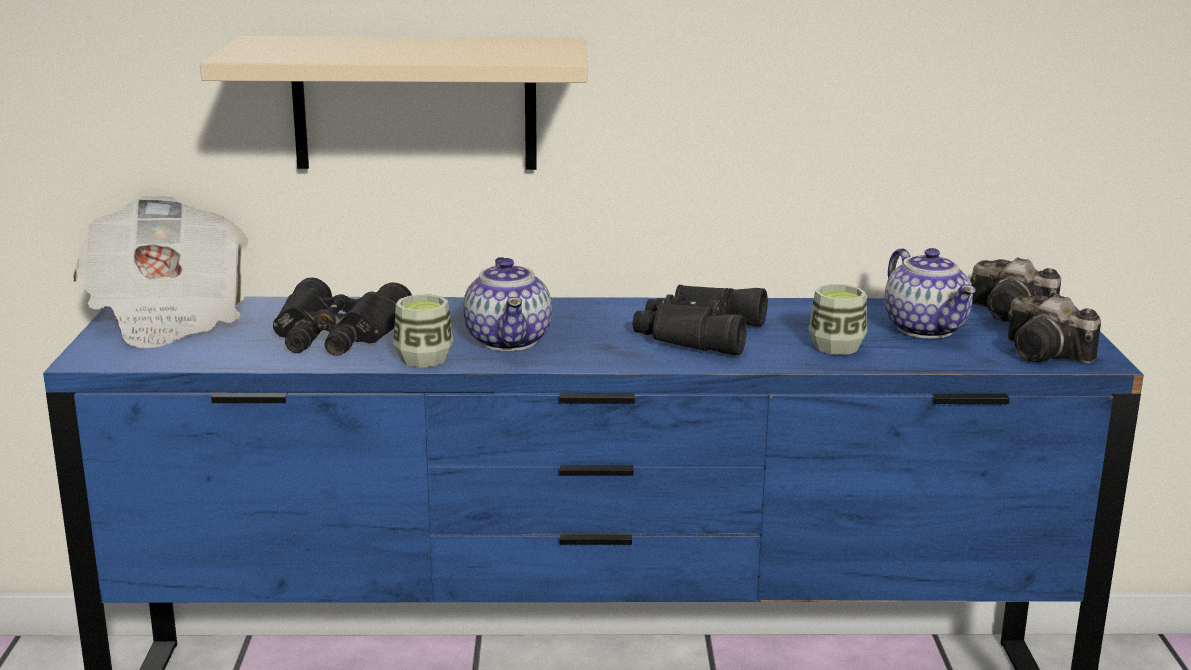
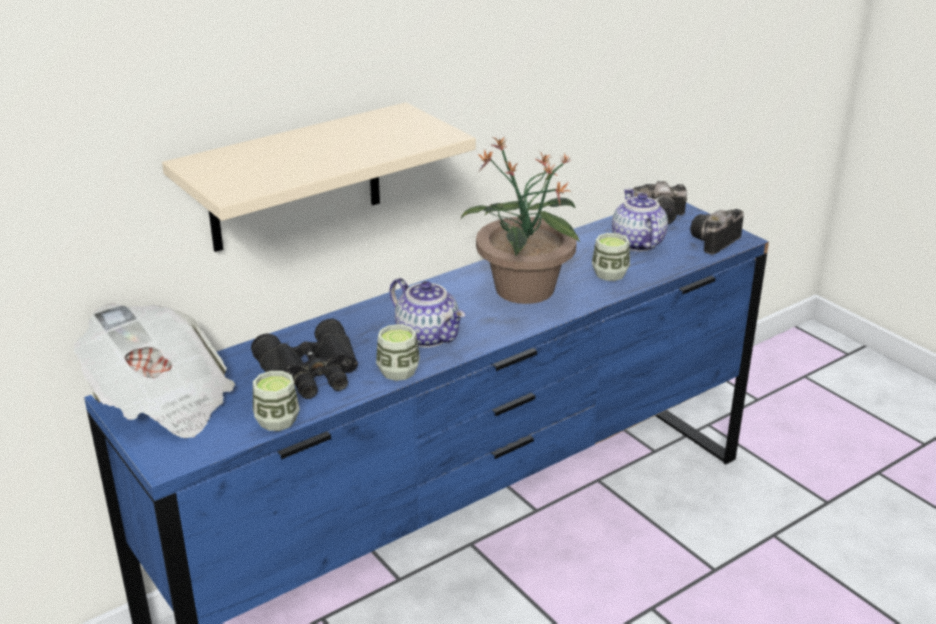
camera: 35 degrees left, 10 degrees up
black binoculars [632,285,768,355] -> potted plant [461,137,580,304]
teapot [884,248,976,339] -> teapot turned 135 degrees counterclockwise [612,189,668,252]
camera [1008,294,1101,363] -> camera turned 120 degrees clockwise [690,209,744,255]
none -> cup [253,371,300,431]

